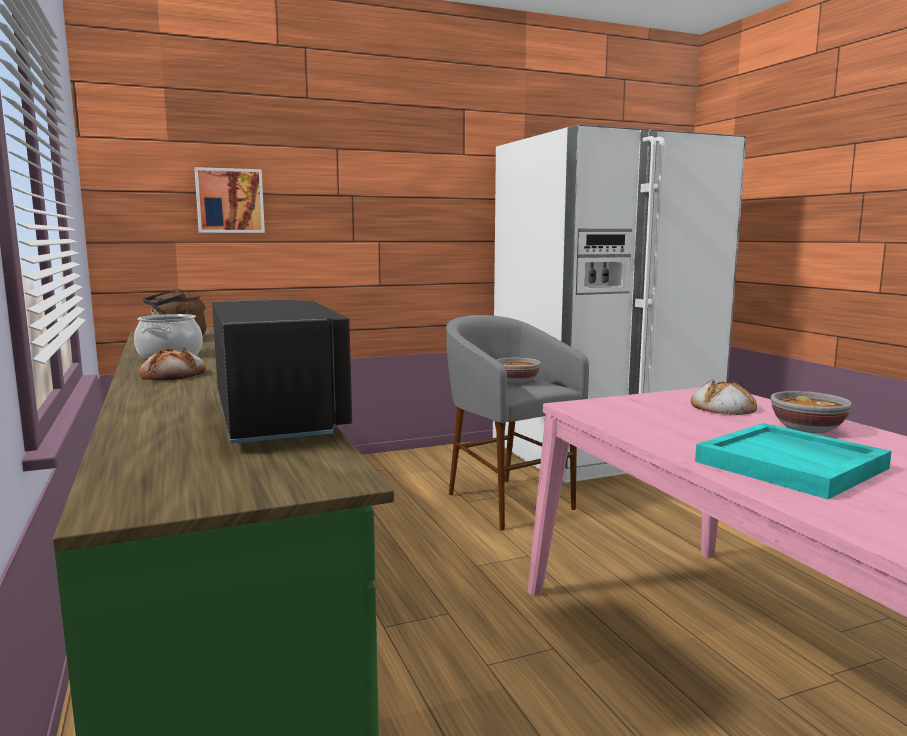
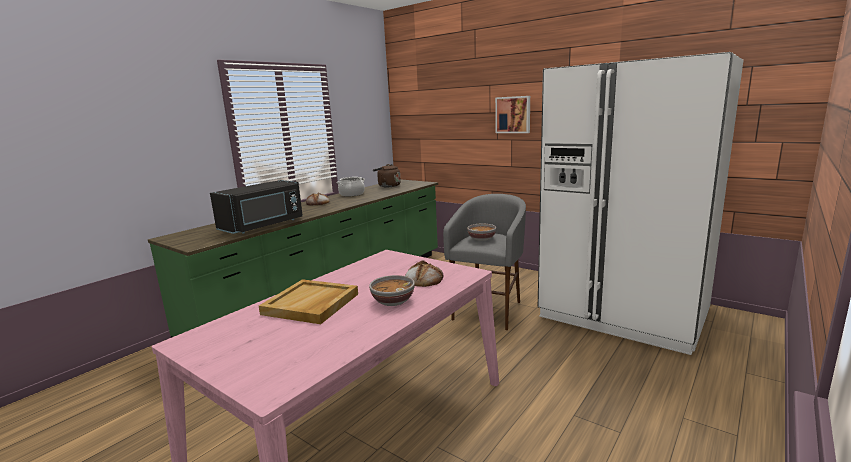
camera: 60 degrees right, 5 degrees up
picture [194,167,265,233] -> picture moved to [495,96,530,133]
turquoise tray [695,423,891,499] -> beige tray [259,279,358,324]

